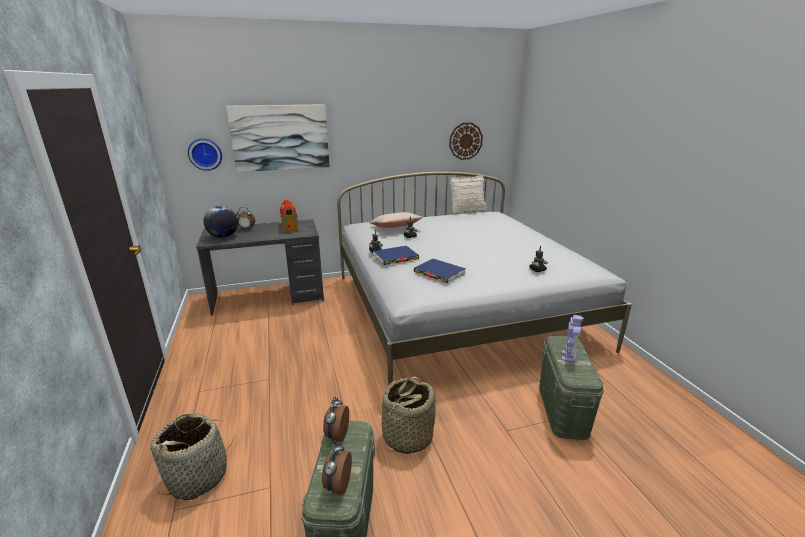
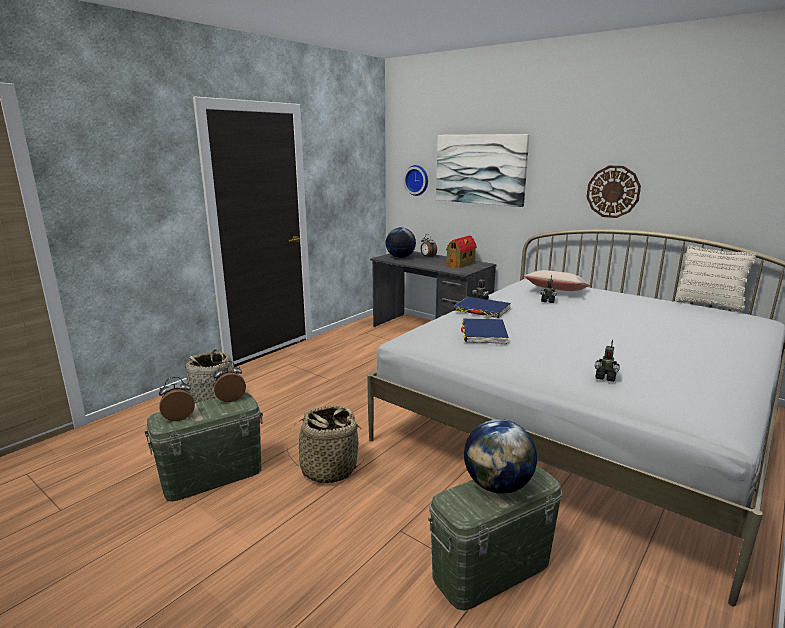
camera: 55 degrees right, 5 degrees down
wall clock [449,122,483,160] -> wall clock moved to [586,166,641,218]
toy robot [562,315,583,364] -> globe [464,419,537,494]

